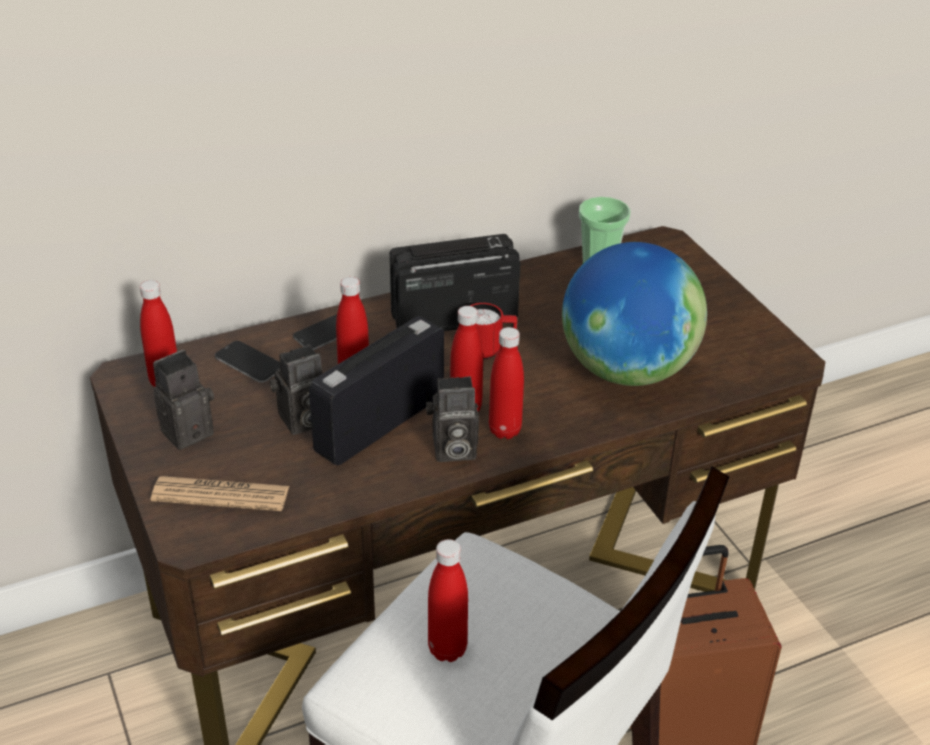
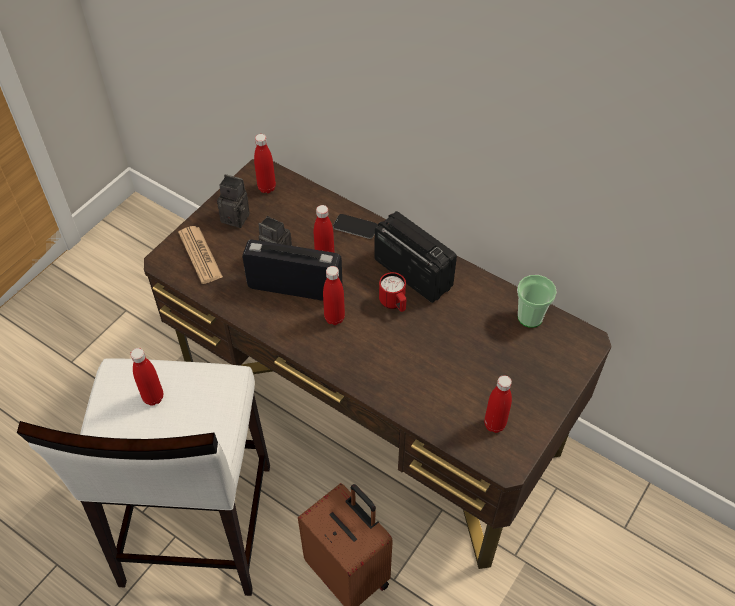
camera: 60 degrees right, 15 degrees up
phone [215,341,280,383] -> none
camera [426,376,479,462] -> none
red bottle [489,327,524,439] -> red bottle moved to [484,375,512,433]
globe [562,242,707,386] -> none

